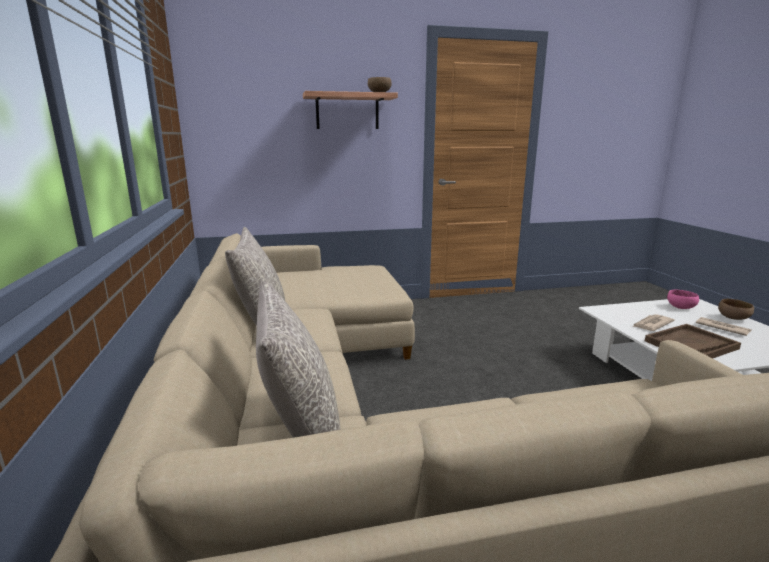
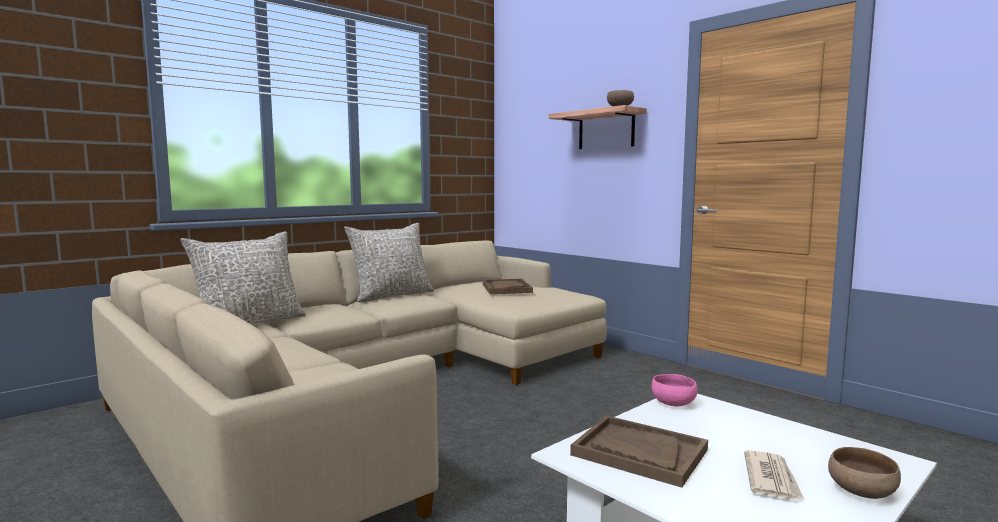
camera: 60 degrees right, 10 degrees down
newspaper [632,314,675,331] -> none
pink bowl [667,290,699,309] -> pink bowl moved to [652,374,698,406]
none -> brown tray [483,279,533,294]

